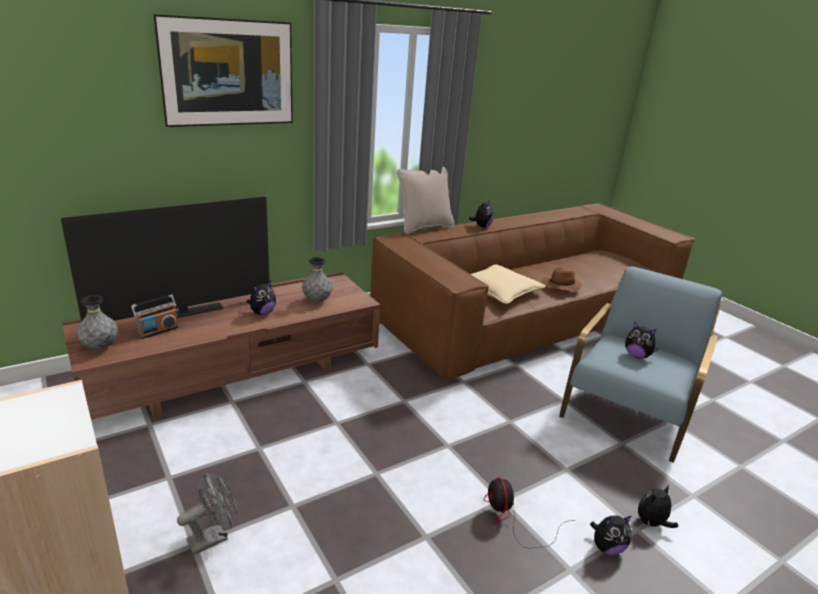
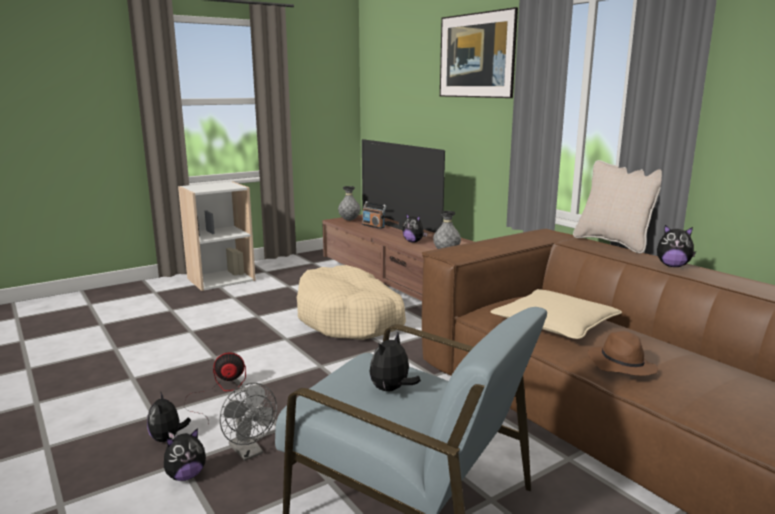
camera: 90 degrees right, 10 degrees down
grey fan [177,473,237,555] -> grey fan moved to [219,383,277,461]
plush toy [638,485,678,529] -> plush toy turned 90 degrees clockwise [164,428,206,481]
none -> beige dog bed [297,265,406,340]

